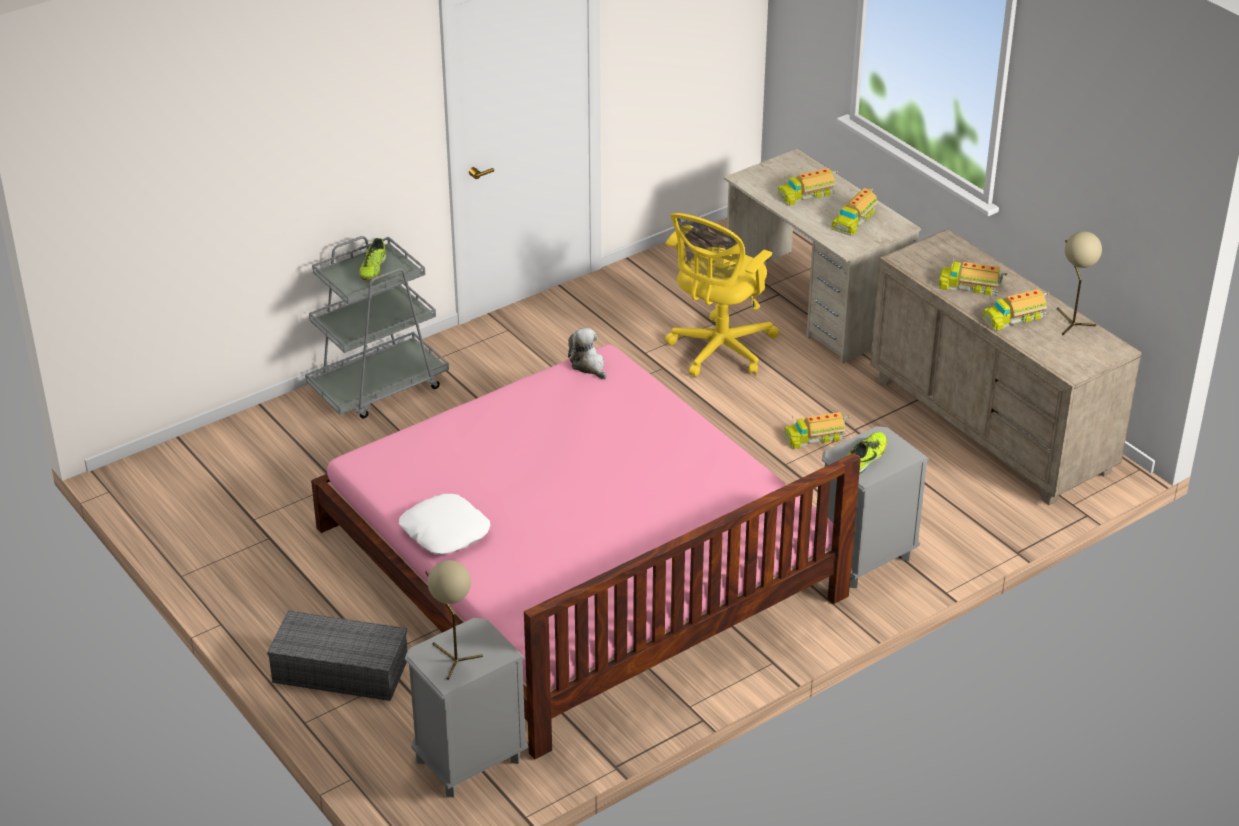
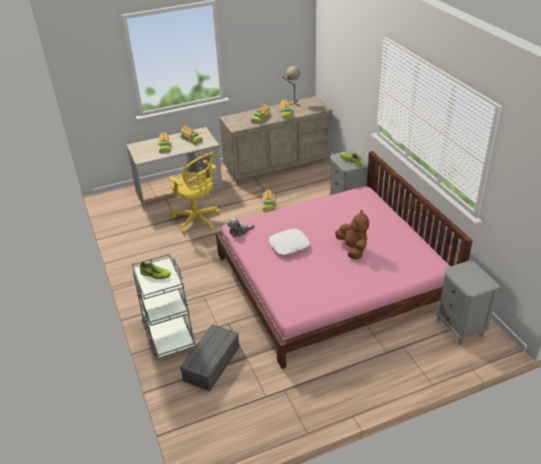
camera: 75 degrees left, 0 degrees up
grey storage box [267,611,407,701] -> grey storage box moved to [180,324,240,391]
white pillow [399,494,491,555] -> white pillow moved to [269,229,310,255]
beige table lamp [425,560,483,680] -> none
none -> brown plush toy [335,210,369,260]

